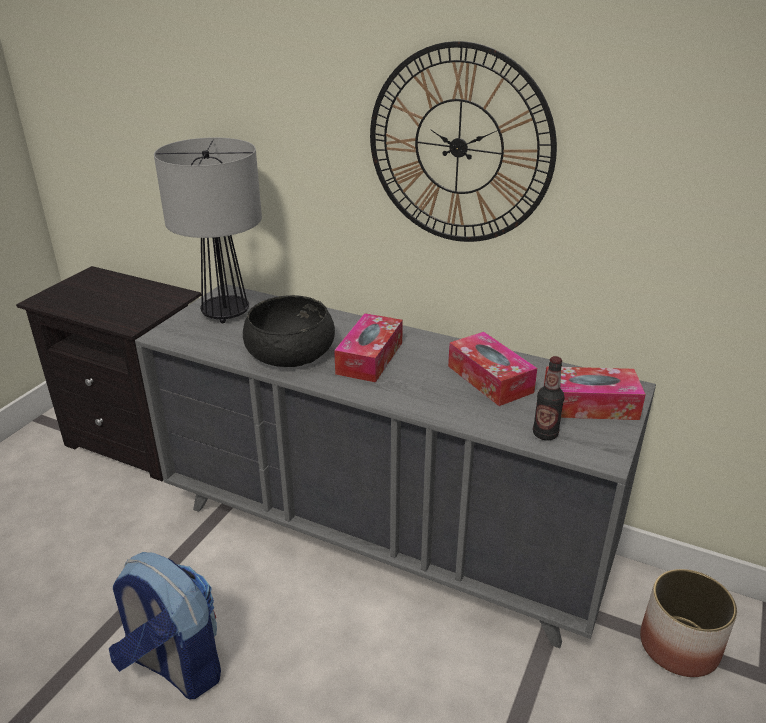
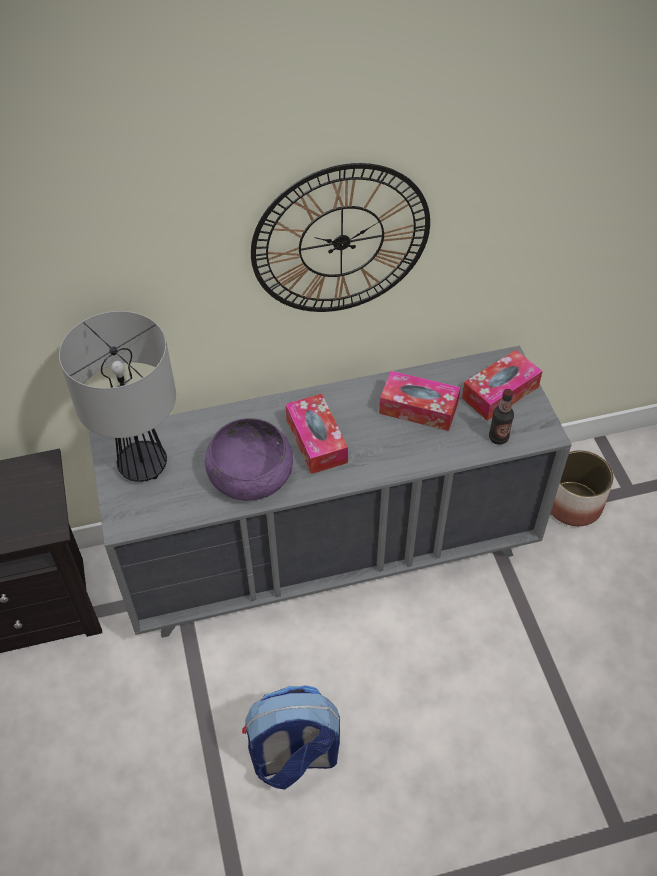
camera: 40 degrees left, 20 degrees up
black bowl [243,295,335,367] -> purple bowl [205,418,293,501]

